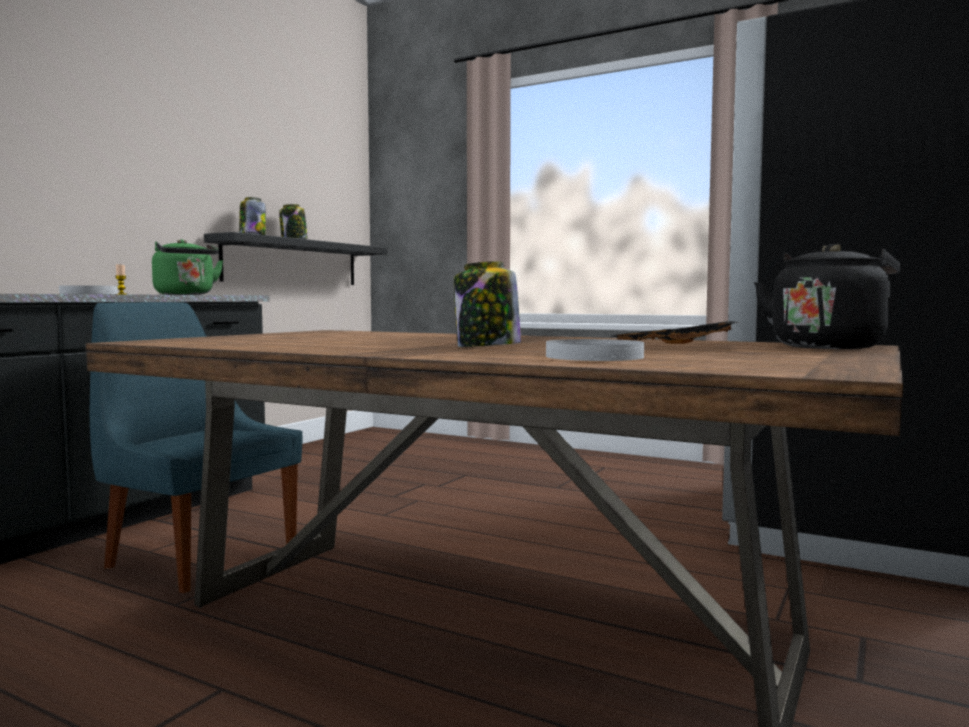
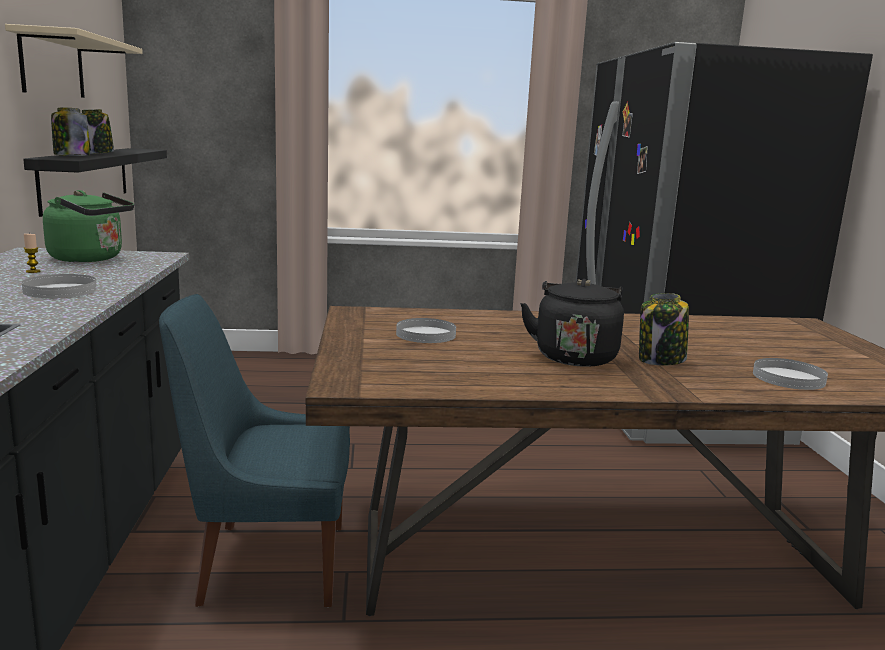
camera: 35 degrees left, 10 degrees up
black tray [611,321,738,344] -> none
black kettle [754,244,901,349] -> black kettle moved to [520,279,624,367]
none -> beige shelf [5,24,143,98]
none -> white plate [396,318,456,343]

